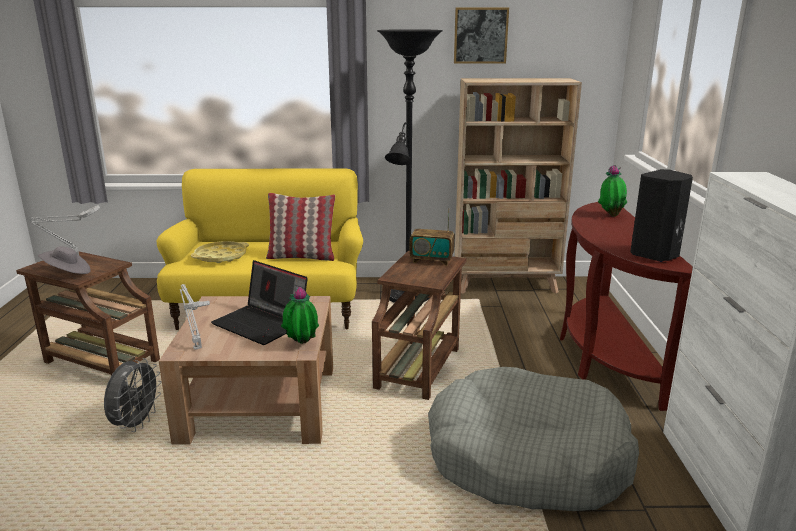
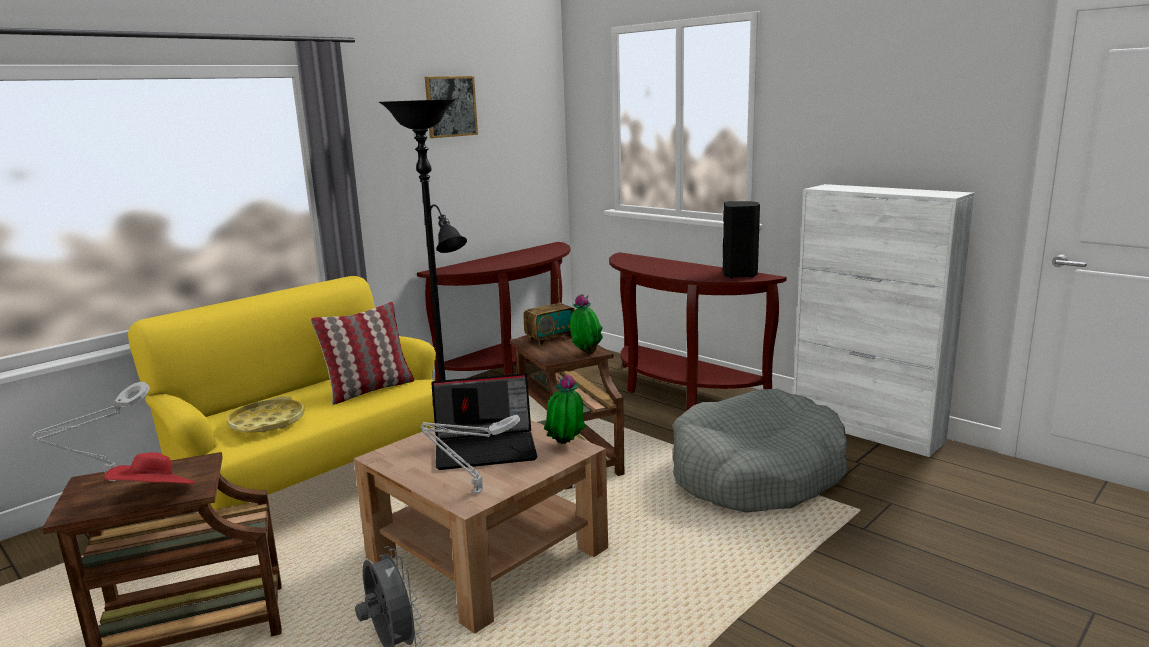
camera: 45 degrees left, 5 degrees down
grey hat [38,246,91,274] -> red hat [104,452,196,484]
beige bookcase [455,78,582,294] -> brown console table [417,242,571,381]
potted plant [598,165,627,216] -> potted plant moved to [570,294,603,354]

